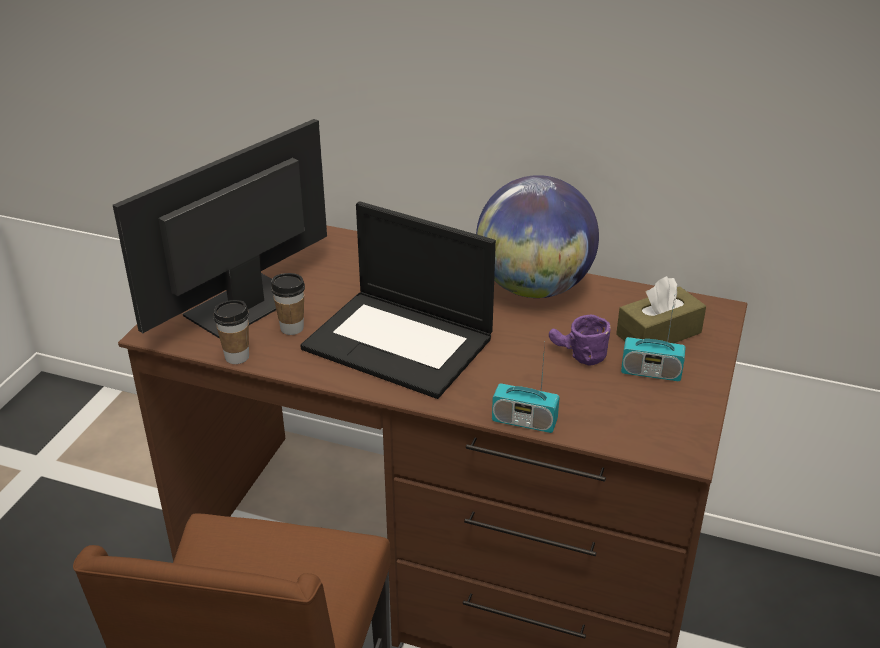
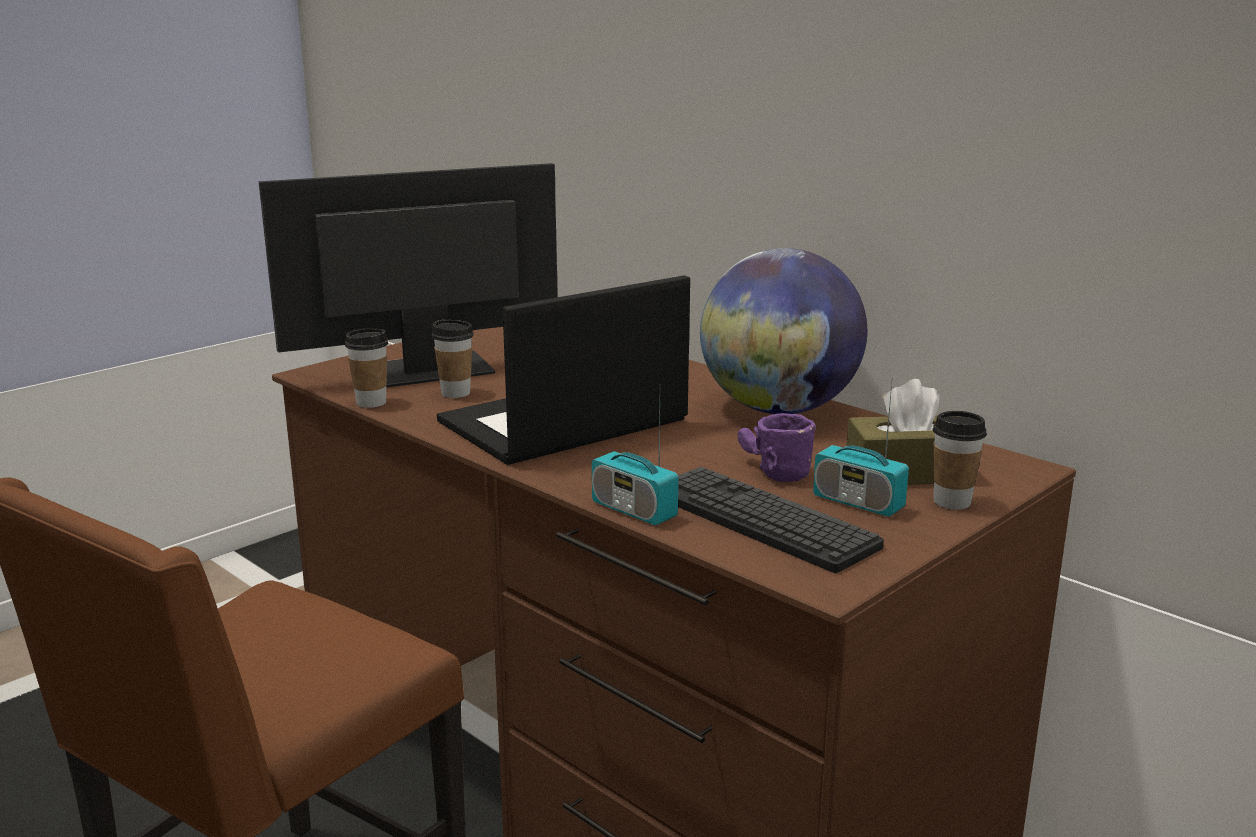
camera: 25 degrees right, 15 degrees down
laptop [300,201,496,399] -> laptop turned 90 degrees clockwise [437,276,690,465]
none -> keyboard [678,467,884,573]
none -> cup [933,411,987,510]

